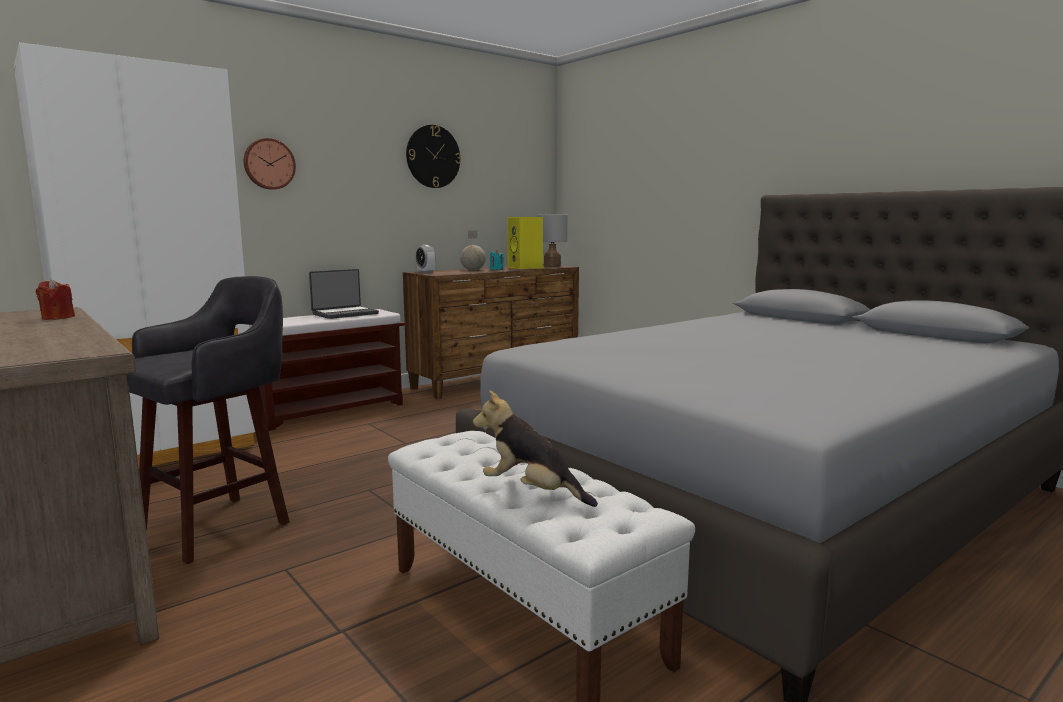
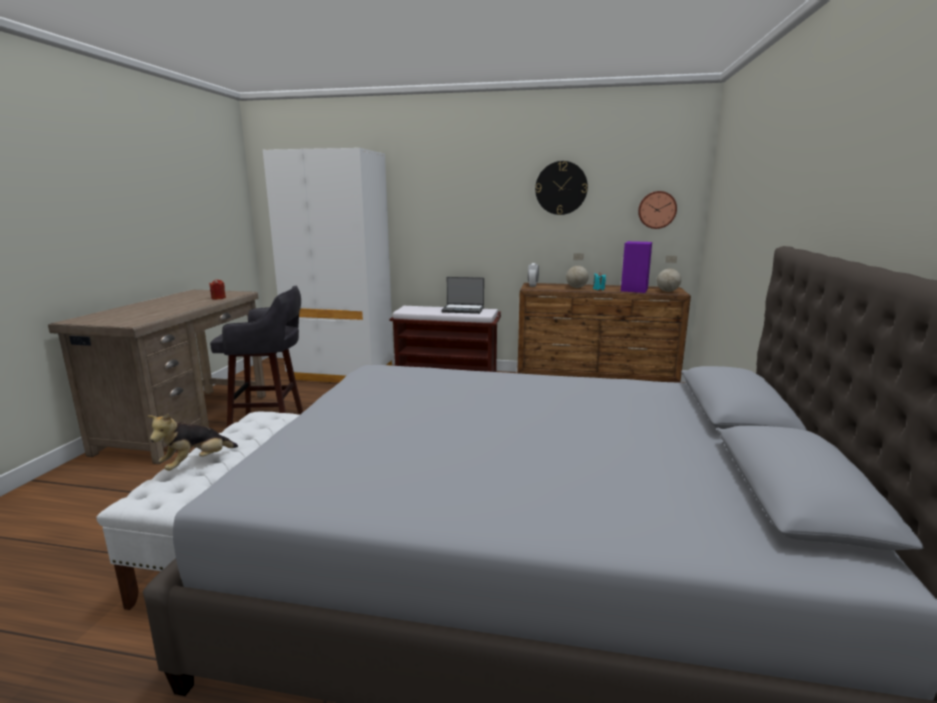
camera: 50 degrees right, 5 degrees up
wall clock [244,138,296,190] -> wall clock moved to [638,191,677,229]
plush toy [473,390,598,507] -> plush toy turned 135 degrees counterclockwise [147,413,238,471]
yellow speaker [508,217,543,269] -> purple speaker [621,241,652,293]
grey table lamp [538,215,568,267] -> globe [657,255,681,292]

